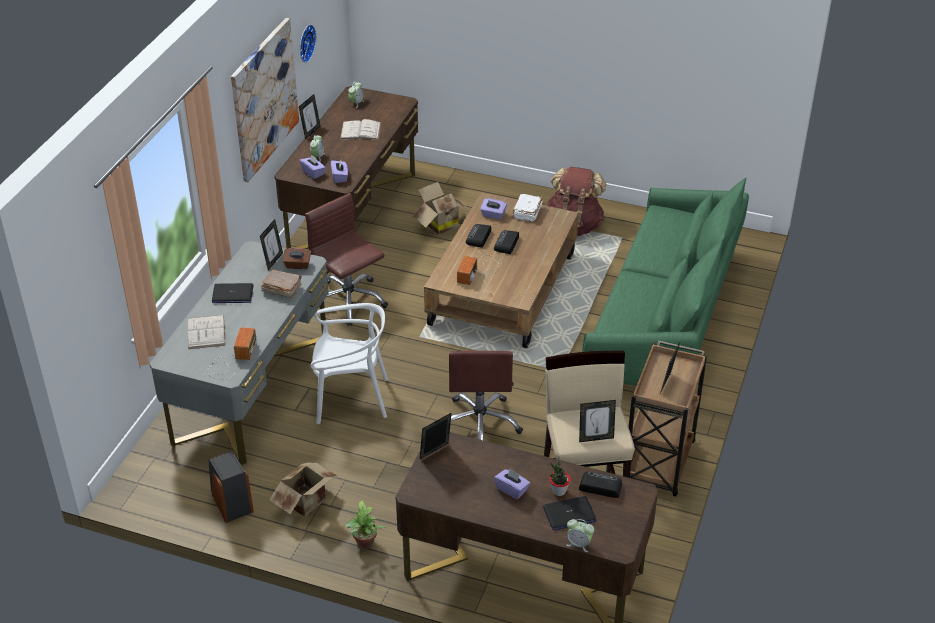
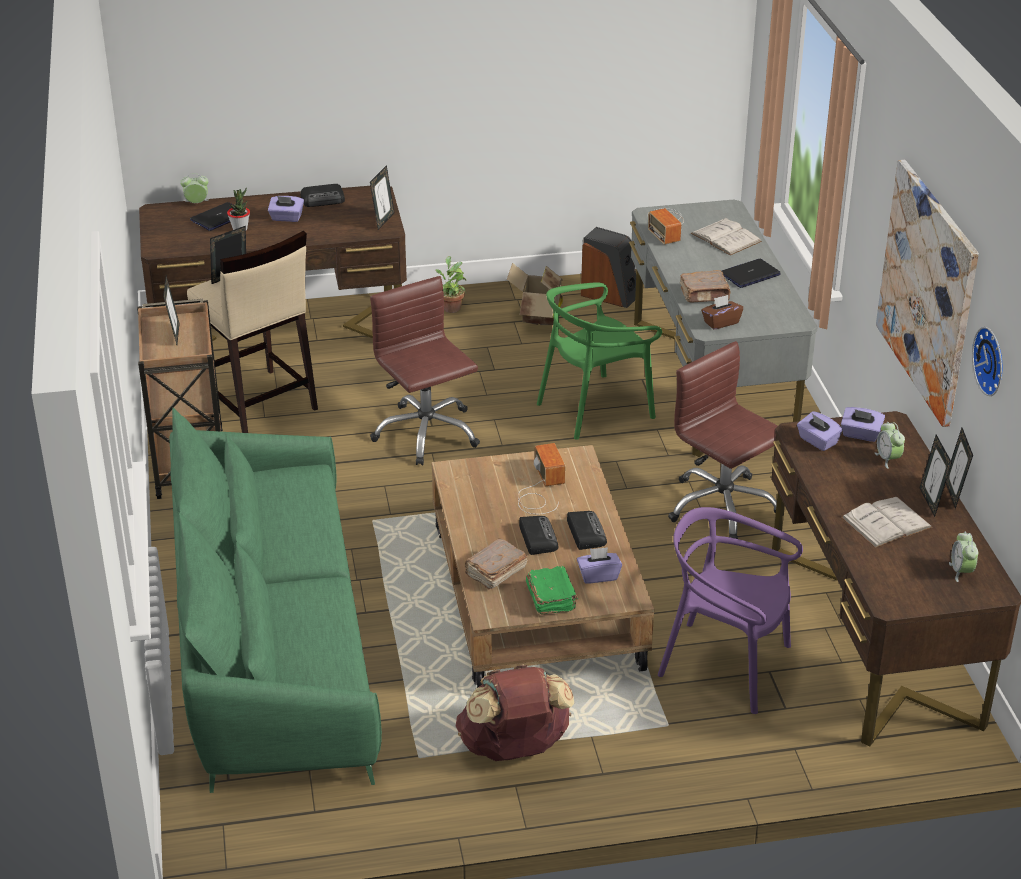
camera: 150 degrees right, 5 degrees down
picture frame [260,219,283,270] -> picture frame moved to [920,435,952,517]
brown office chair [305,193,388,326] -> brown office chair turned 150 degrees counterclockwise [668,341,778,539]
white chair [310,303,388,424] -> green chair [537,282,662,440]
cardboard box [413,182,469,235] -> purple chair [658,507,803,714]
white book [513,194,543,222] -> green book [526,566,578,614]
radio [579,471,622,498] -> radio moved to [301,184,345,207]
none -> brown book [465,538,527,590]

